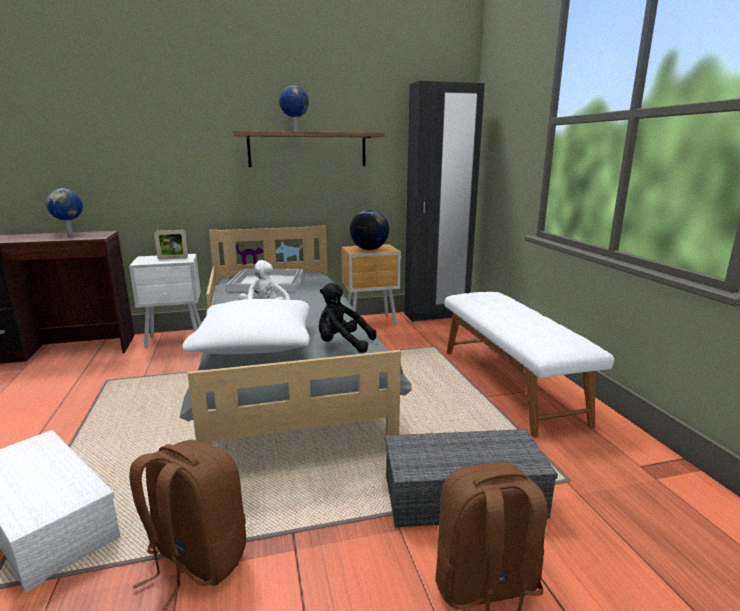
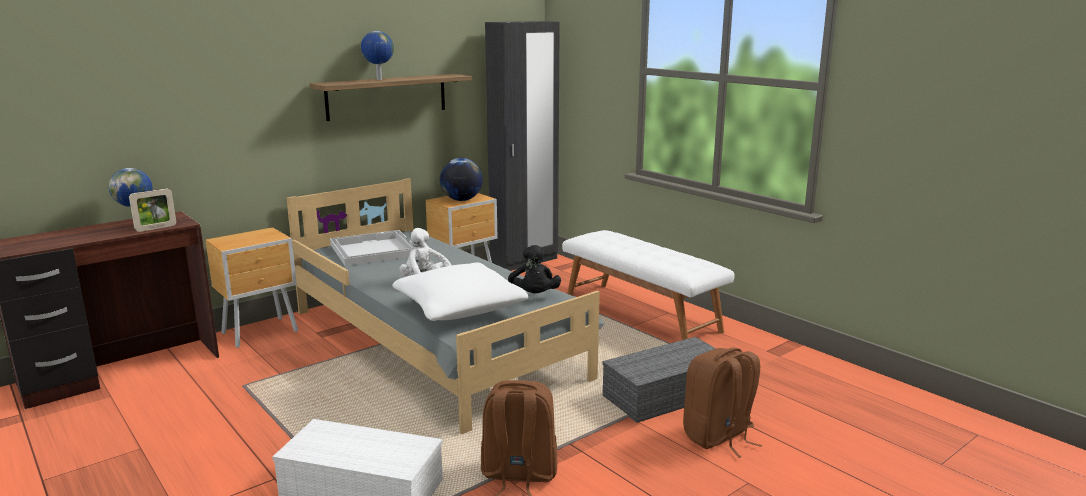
camera: 25 degrees left, 0 degrees up
white nightstand [129,254,201,348] -> brown nightstand [205,227,298,348]
picture frame [154,230,188,260] -> picture frame moved to [129,188,176,232]
black plush toy [319,283,376,353] -> black plush toy turned 90 degrees counterclockwise [508,245,561,293]

